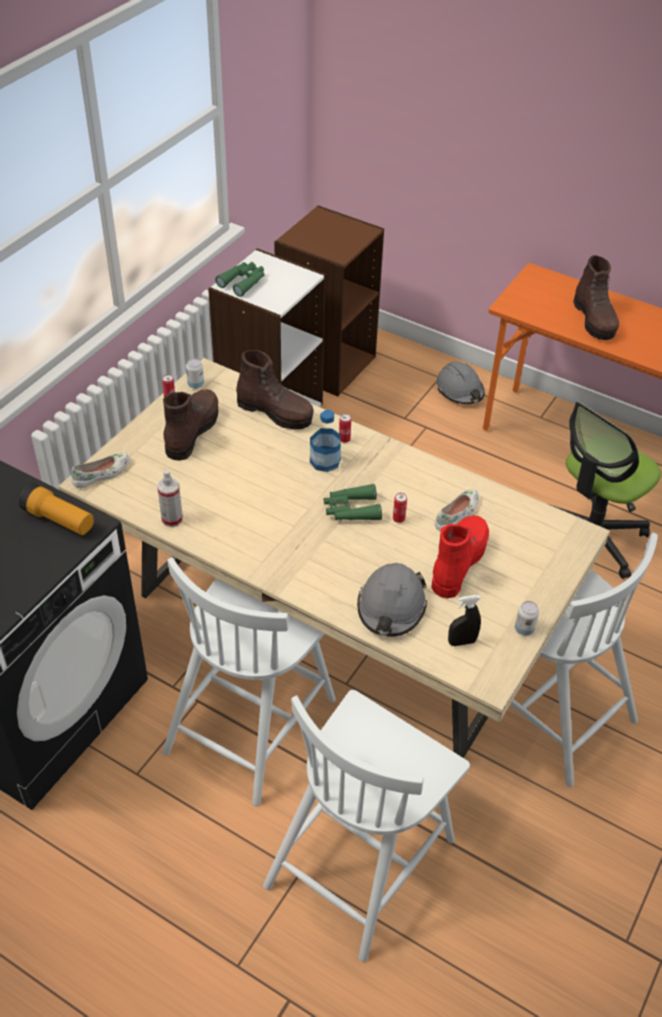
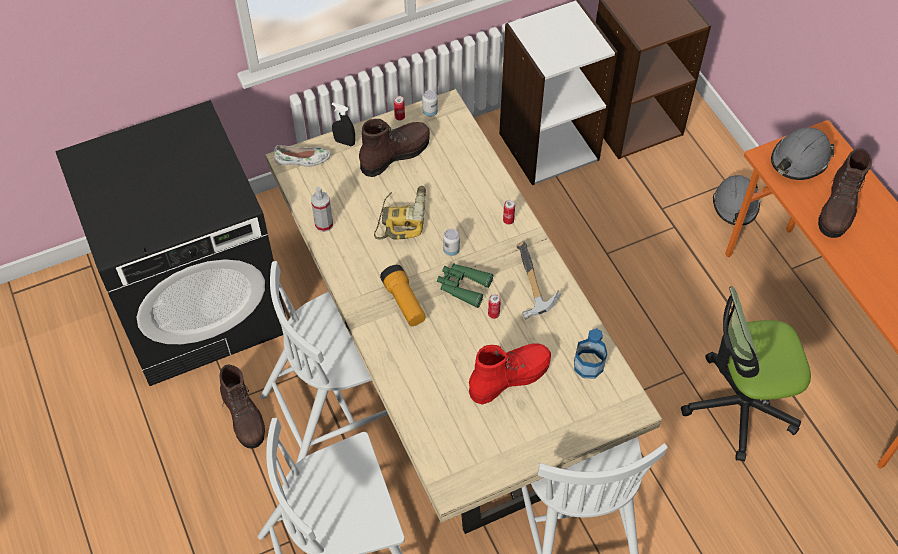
camera: 35 degrees right, 10 degrees up
flashlight [19,483,94,535] -> flashlight moved to [380,265,426,326]
green binoculars [215,262,264,297] -> none
brown boot [236,350,314,429] -> brown boot moved to [220,364,265,449]
bottle [310,410,341,472] -> bottle moved to [574,328,607,379]
grey hard hat [357,563,427,637] -> grey hard hat moved to [771,127,834,180]
white shoe [435,489,479,531] -> none
black spray bottle [448,595,481,646] -> black spray bottle moved to [332,103,355,146]
can [515,601,539,635] -> can moved to [443,229,460,256]
none -> power drill [374,186,426,239]
none -> hammer [516,242,561,319]

